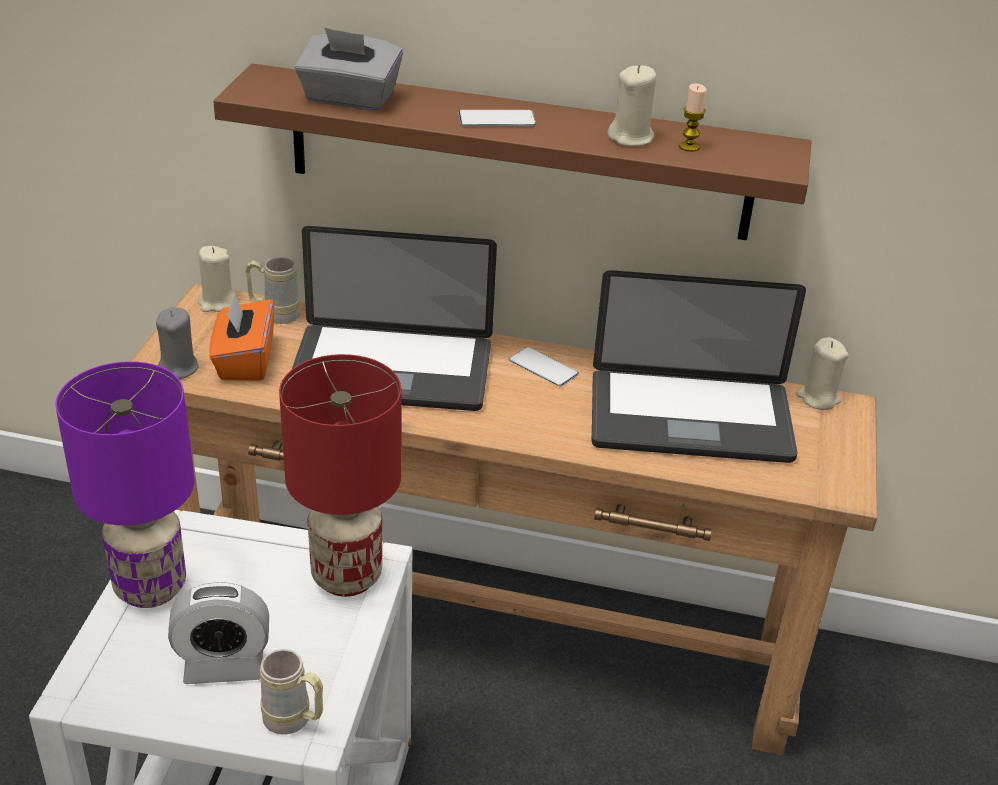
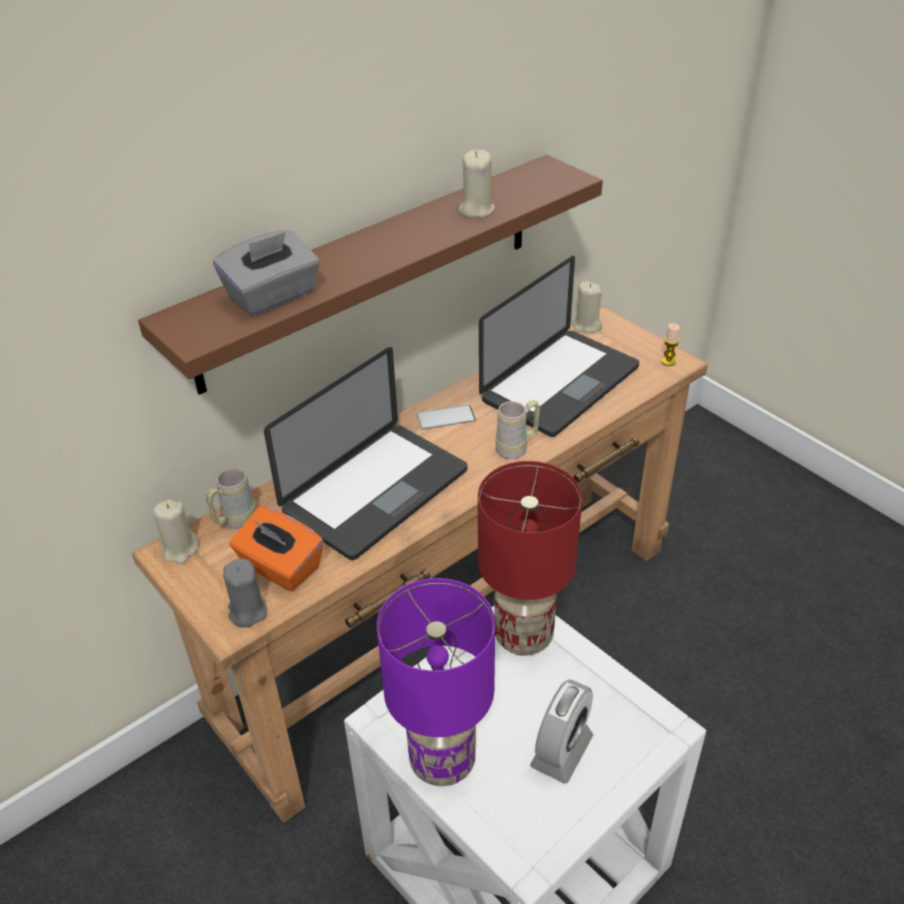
camera: 50 degrees left, 5 degrees up
beige mug [260,649,323,735] -> beige mug moved to [495,400,540,459]
phone [458,110,536,126] -> none
candle [679,83,707,152] -> candle moved to [661,323,680,366]

